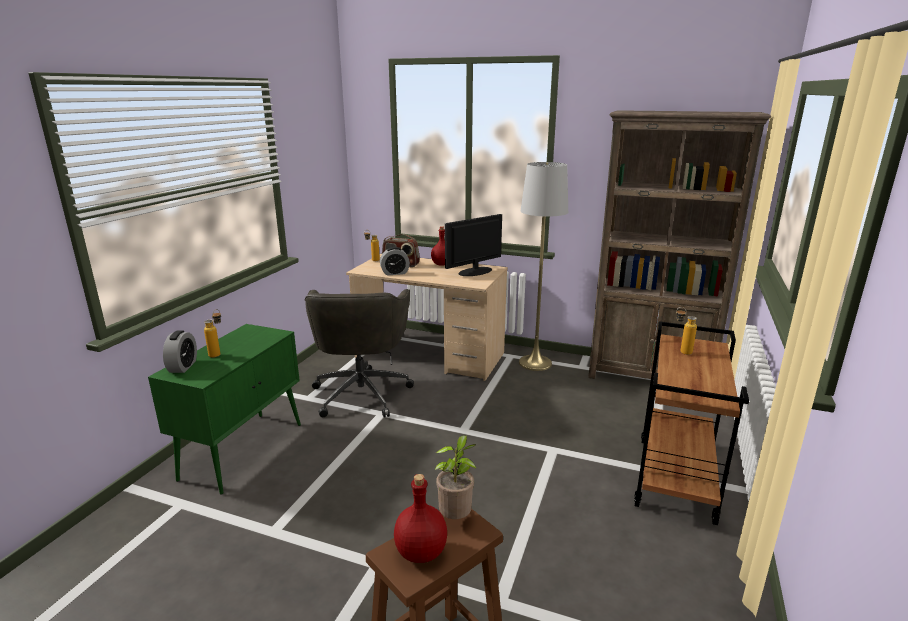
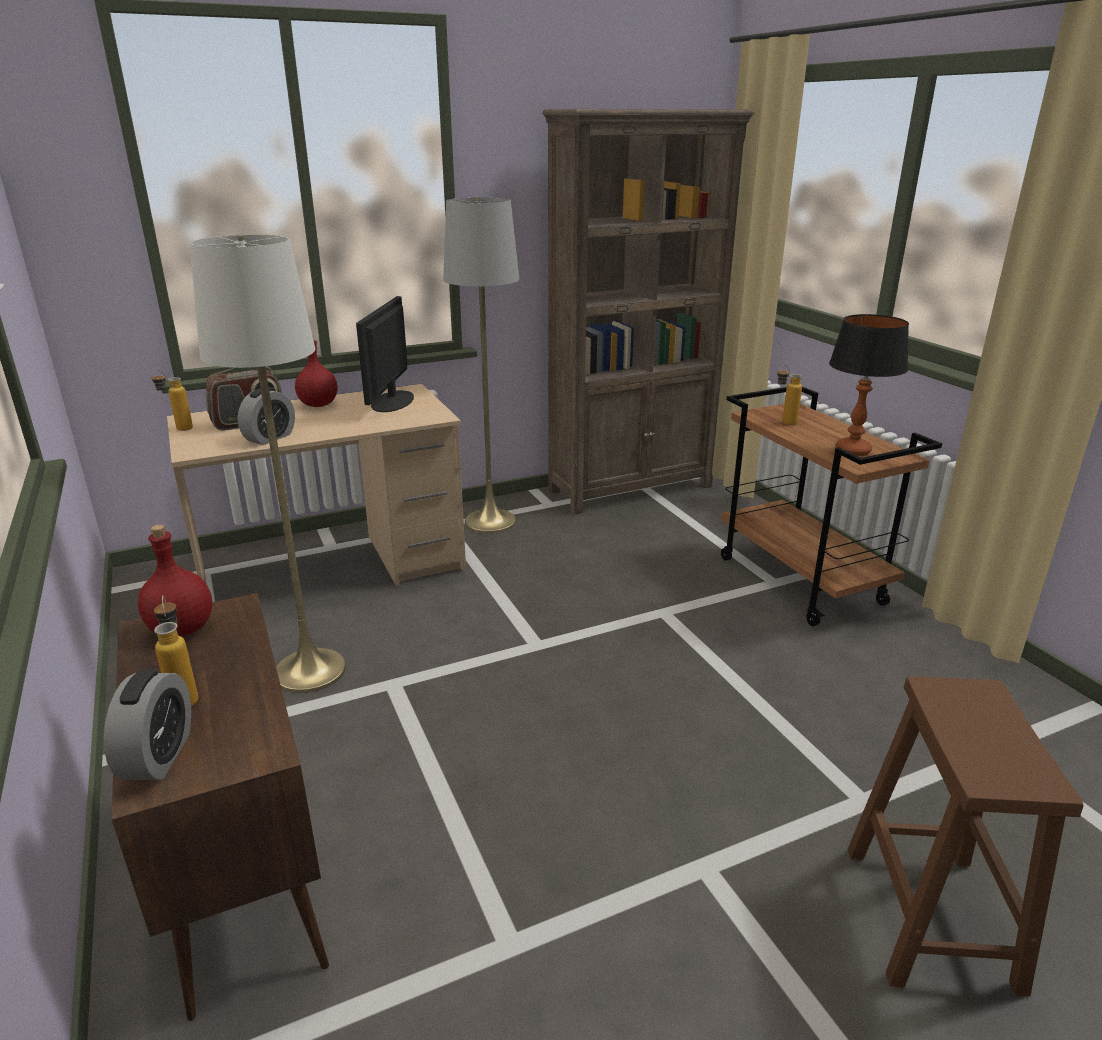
camera: 45 degrees left, 5 degrees up
green cabinet [148,324,301,495] -> brown cabinet [111,593,329,1021]
alarm clock [163,330,197,373] -> alarm clock turned 45 degrees clockwise [104,669,191,780]
grey office chair [305,289,414,418] -> white floor lamp [190,234,346,693]
red bottle [394,474,447,563] -> red bottle moved to [138,524,212,637]
potted plant [435,435,476,519] -> none
none -> table lamp [829,314,909,456]

